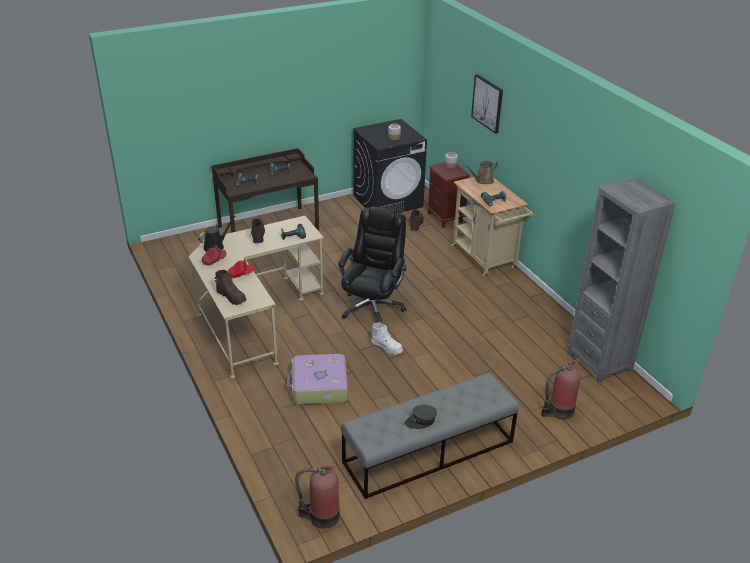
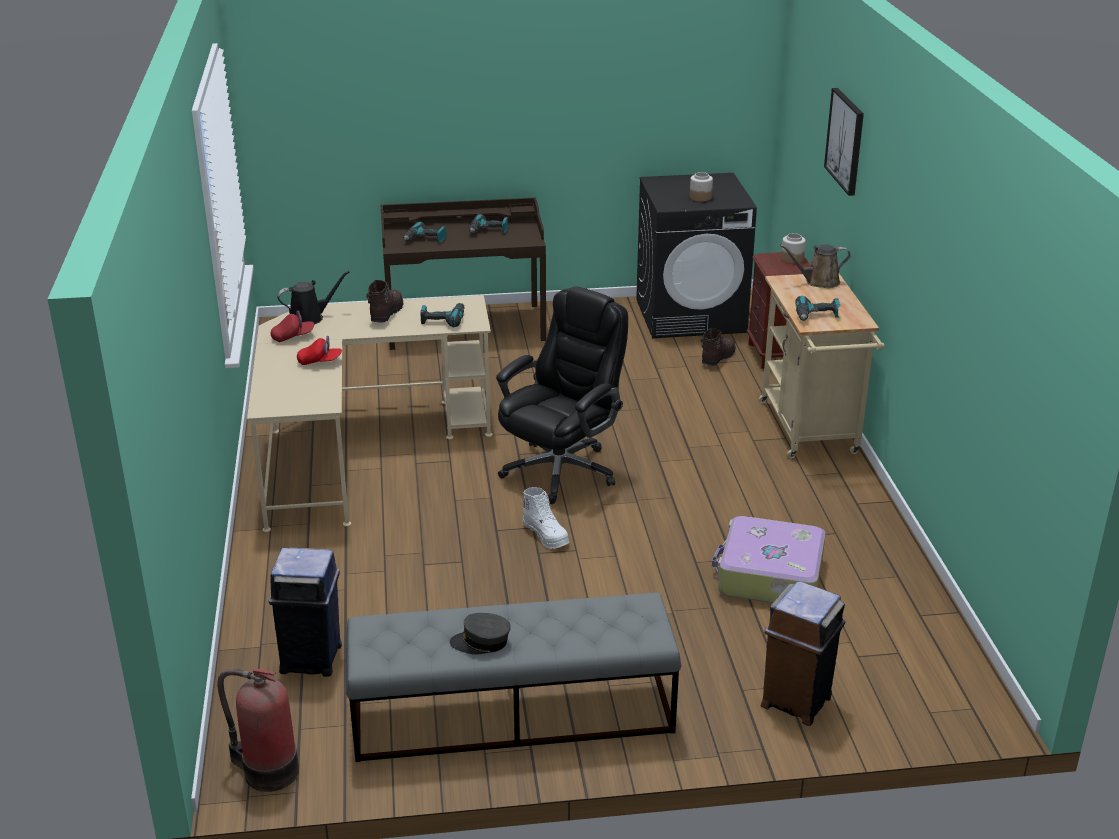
camera: 20 degrees right, 5 degrees down
brown boot [214,270,246,305] -> none
suitcase [287,354,348,404] -> suitcase moved to [712,516,825,603]
fire extinguisher [541,359,581,419] -> brown trash can [760,581,845,726]
grey bookcase [567,178,676,383] -> none
none -> blue trash can [269,547,342,677]

